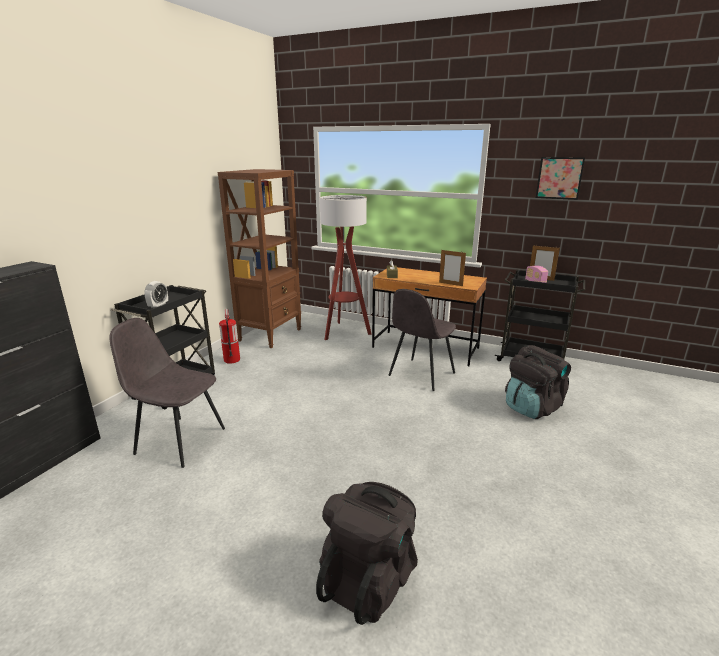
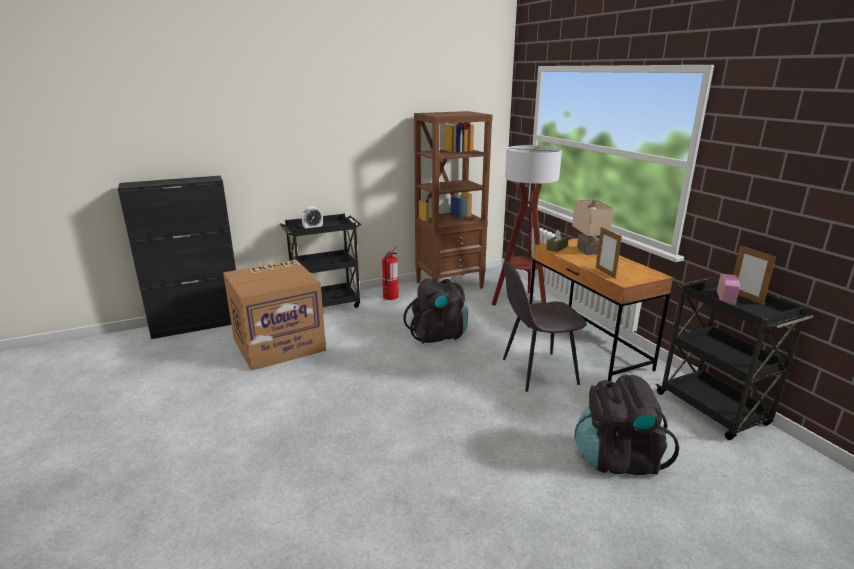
camera: 40 degrees right, 0 degrees up
grey chair [109,318,225,468] -> cardboard box [223,260,326,371]
black backpack [316,482,418,625] -> black backpack moved to [403,278,468,344]
picture [536,157,585,200] -> none
none -> beige table lamp [572,200,614,255]

